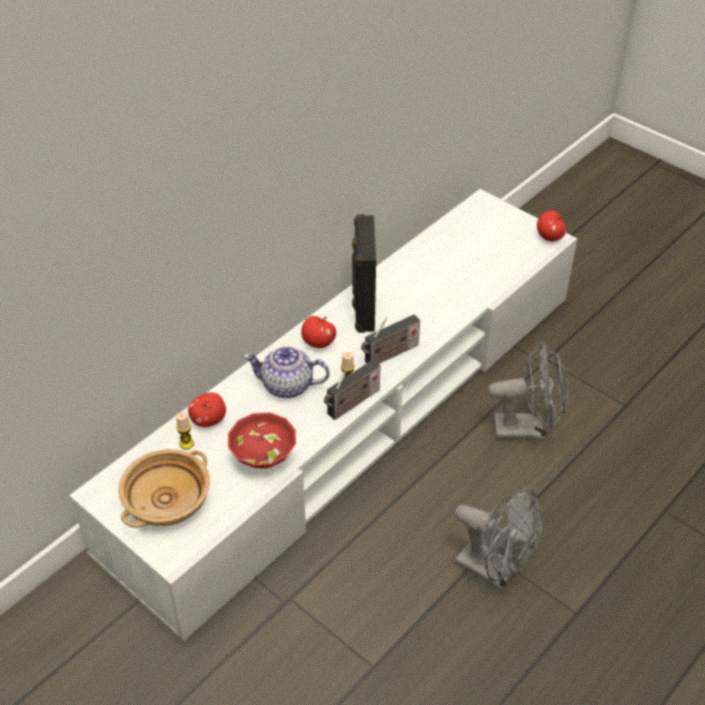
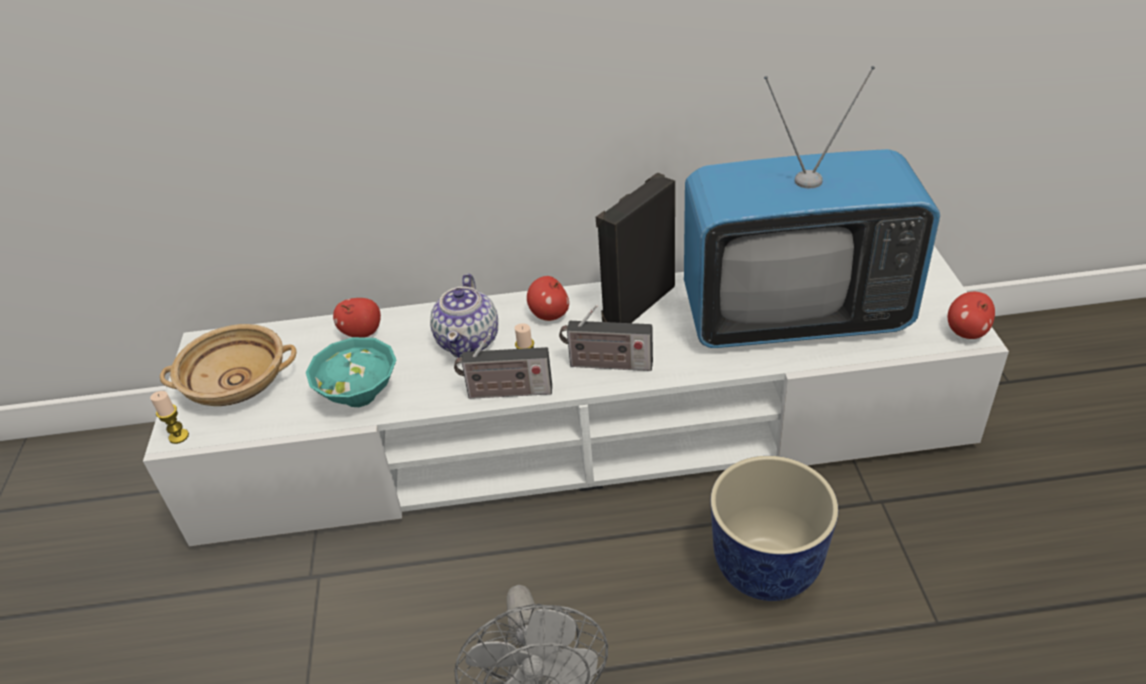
camera: 45 degrees right, 5 degrees down
candle [176,412,194,449] -> candle moved to [150,391,189,444]
red bowl [228,412,296,468] -> turquoise bowl [306,337,396,407]
teapot [244,346,329,398] -> teapot turned 135 degrees counterclockwise [430,274,498,358]
grey fan [488,342,568,440] -> planter [710,456,838,601]
none -> television [684,66,940,348]

